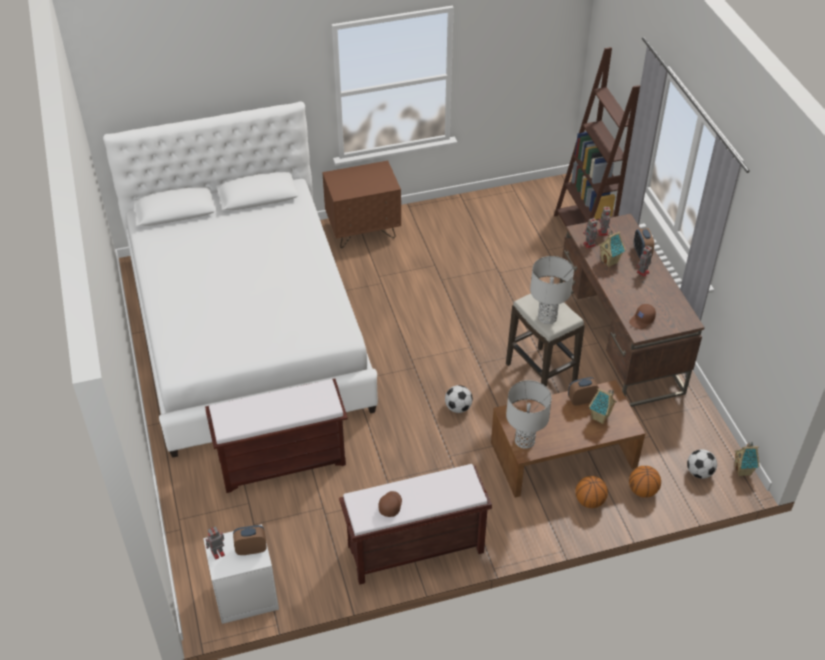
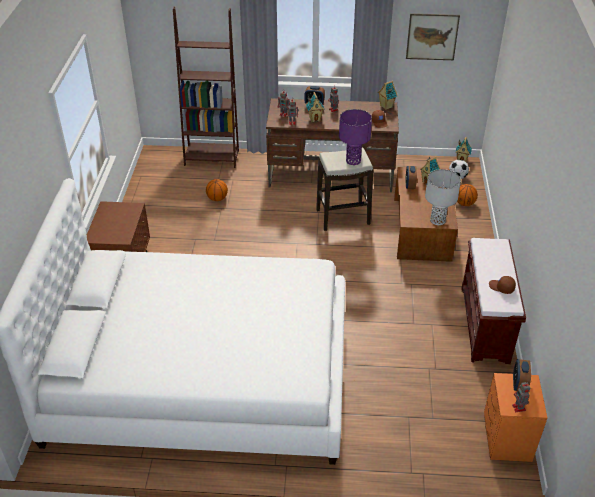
camera: 70 degrees left, 5 degrees down
white nightstand [203,524,279,624] -> orange nightstand [484,373,547,462]
brown bench [205,378,348,493] -> none
football [445,385,473,413] -> none
white table lamp [530,256,574,324] -> purple table lamp [339,109,372,165]
basketball [575,476,608,508] -> basketball moved to [206,179,228,201]
none -> toy house [378,81,398,110]
none -> picture [406,13,460,60]

